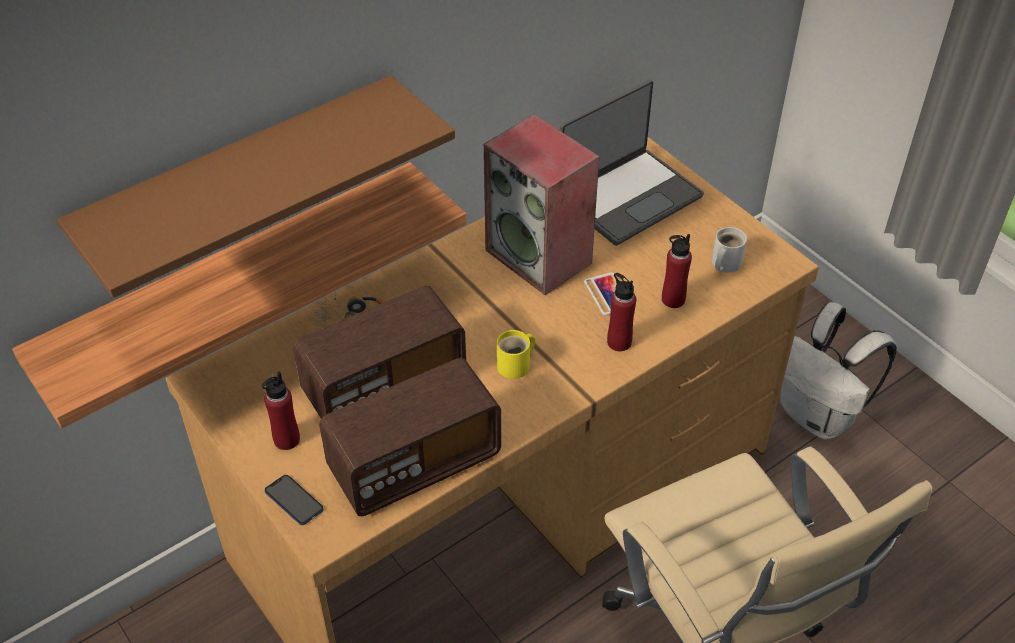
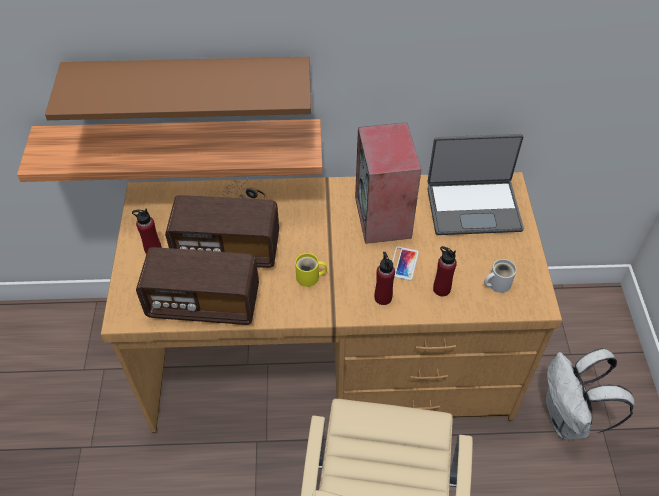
camera: 35 degrees right, 5 degrees up
phone [265,475,324,525] -> none

